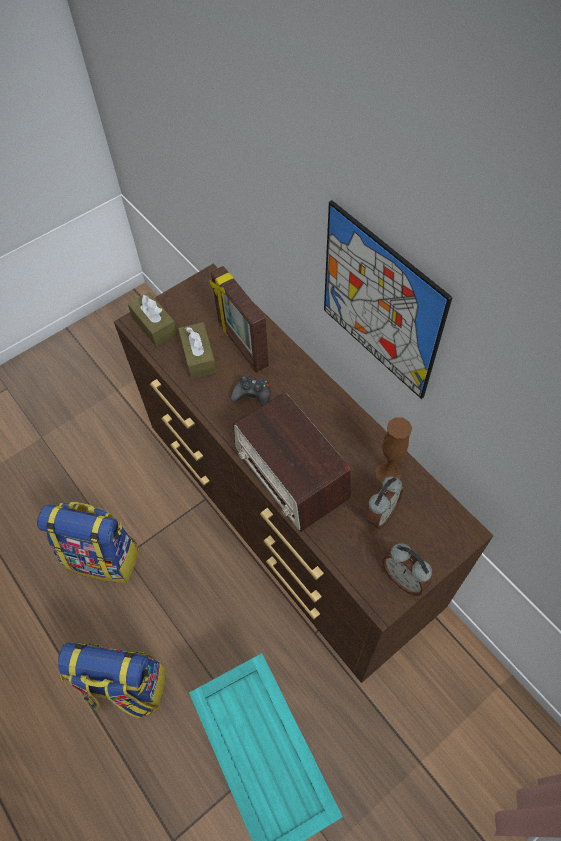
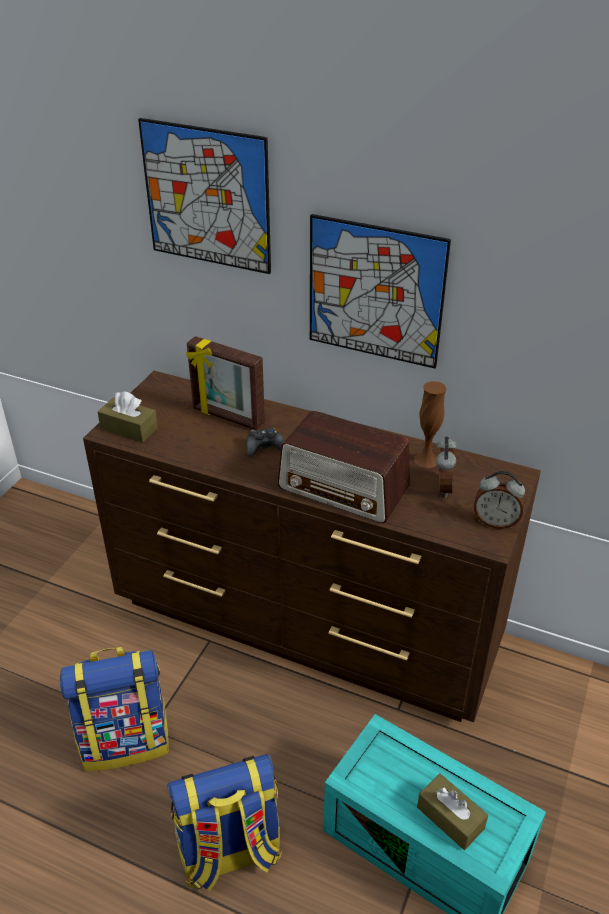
camera: 30 degrees left, 20 degrees down
brown tissue box [178,322,217,379] -> brown tissue box moved to [417,774,488,850]
none -> picture [138,118,271,274]

